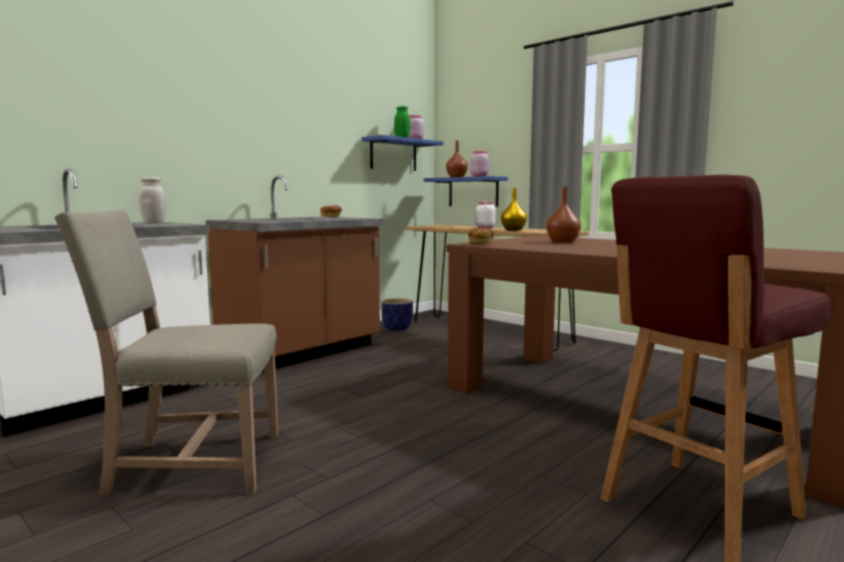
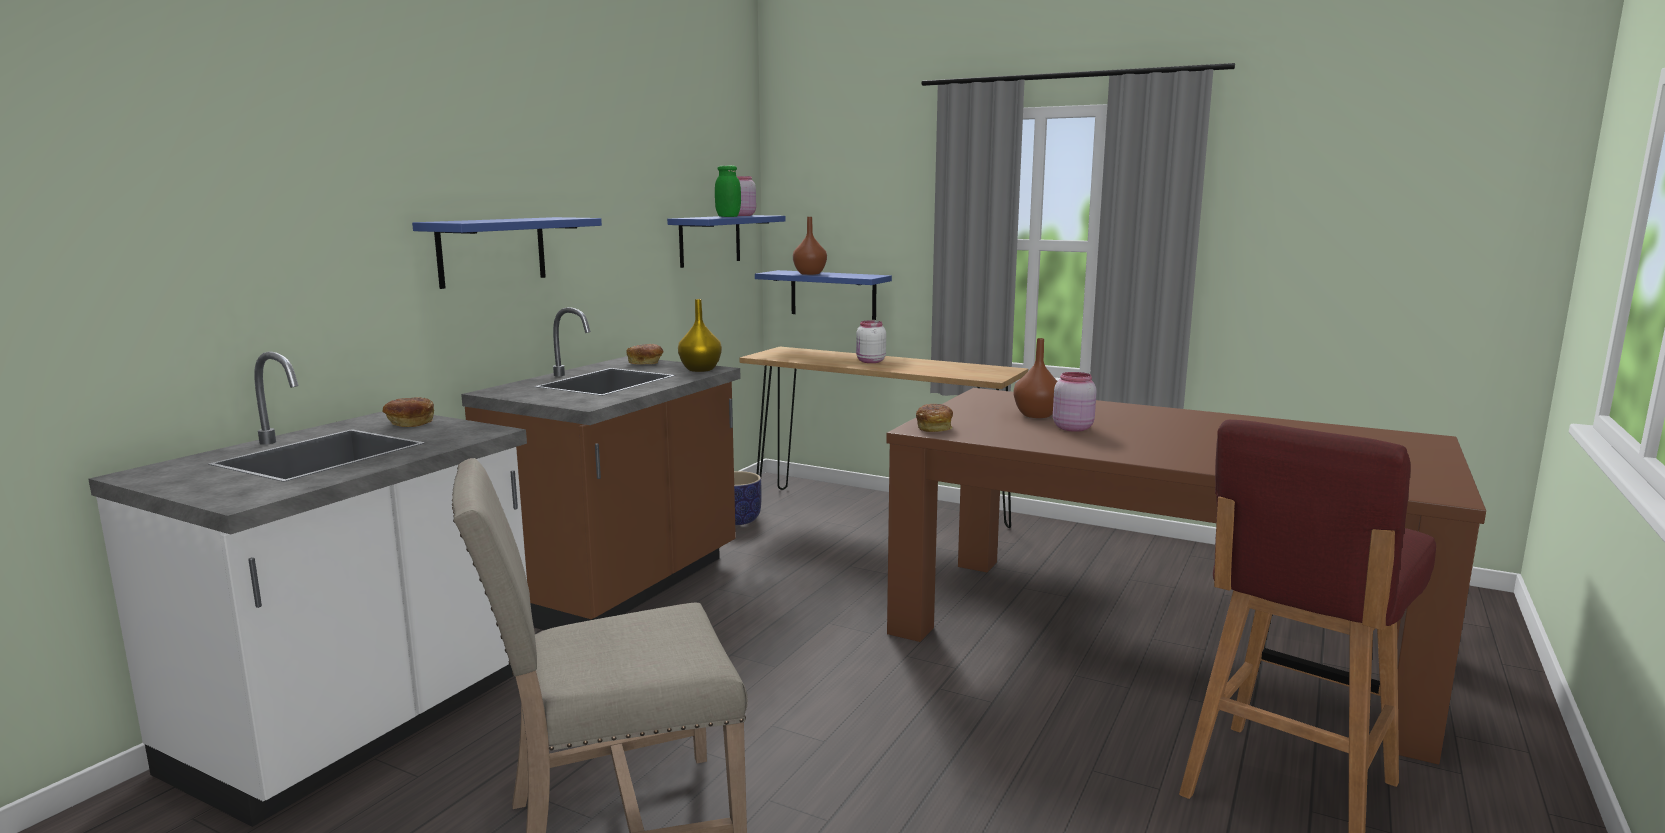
camera: 15 degrees left, 5 degrees up
white jar [139,177,166,223] -> bread [382,397,434,427]
pink jar [470,151,489,177] -> pink jar moved to [1053,372,1096,432]
yellow vase [501,188,527,231] -> yellow vase moved to [678,299,722,372]
none -> blue shelf [412,217,602,289]

